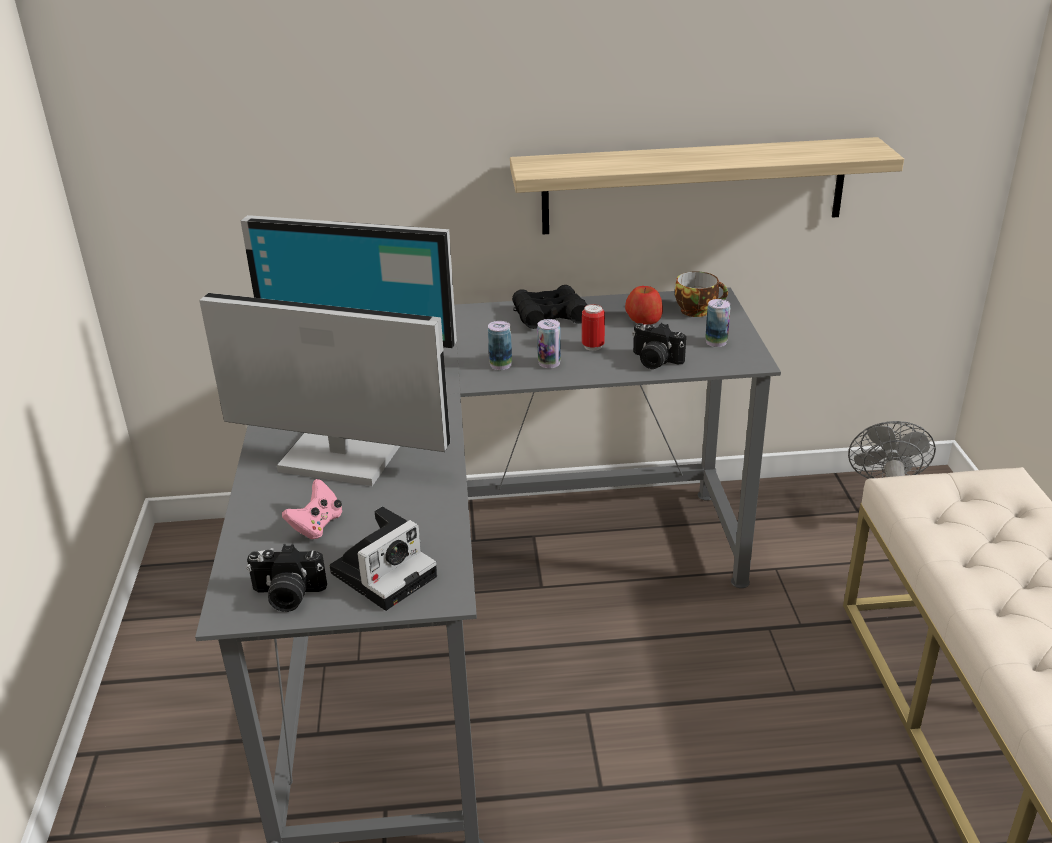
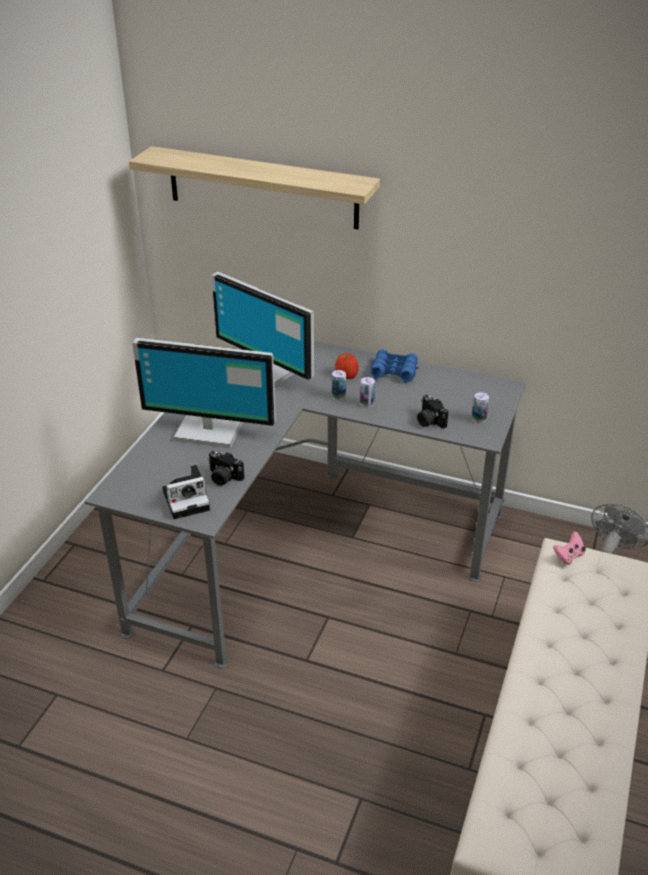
camera: 25 degrees right, 5 degrees up
monitor [199,293,450,486] -> monitor turned 150 degrees clockwise [132,338,276,448]
camera [246,544,327,612] -> camera moved to [208,451,244,486]
pink game controller [282,479,342,539] -> pink game controller moved to [553,531,586,565]
shelf [510,137,904,234] -> shelf moved to [129,146,380,229]
black binoculars [512,285,587,329] -> blue binoculars [370,349,419,382]
can [582,304,605,351] -> none
apple [625,286,663,325] -> apple moved to [335,353,359,379]
cup [675,271,728,317] -> none

